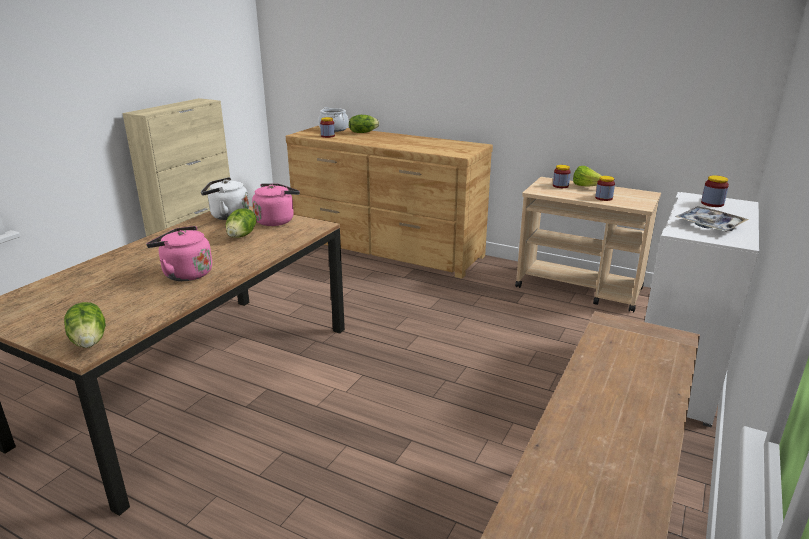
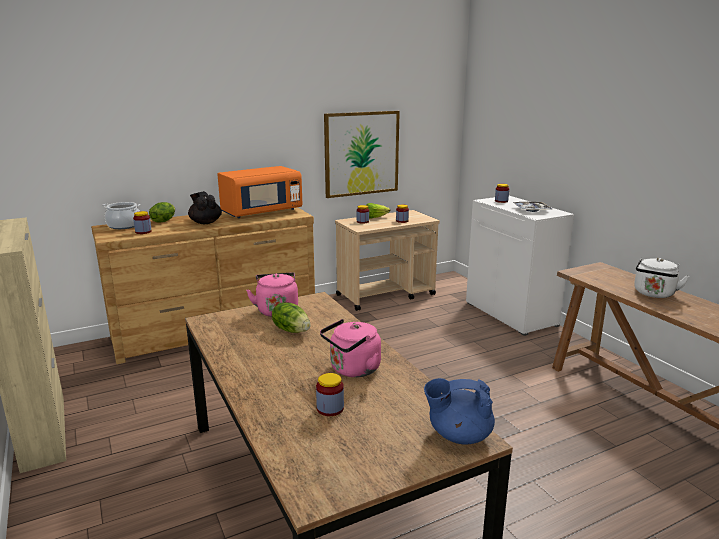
camera: 55 degrees left, 5 degrees down
lettuce [64,302,106,348] -> blue teapot [424,378,495,444]
white kettle [201,177,249,220] -> white kettle moved to [634,258,689,298]
none -> black teapot [188,191,222,224]
none -> orange microwave [217,166,303,218]
none -> jar [316,373,344,416]
none -> picture [324,111,400,198]

